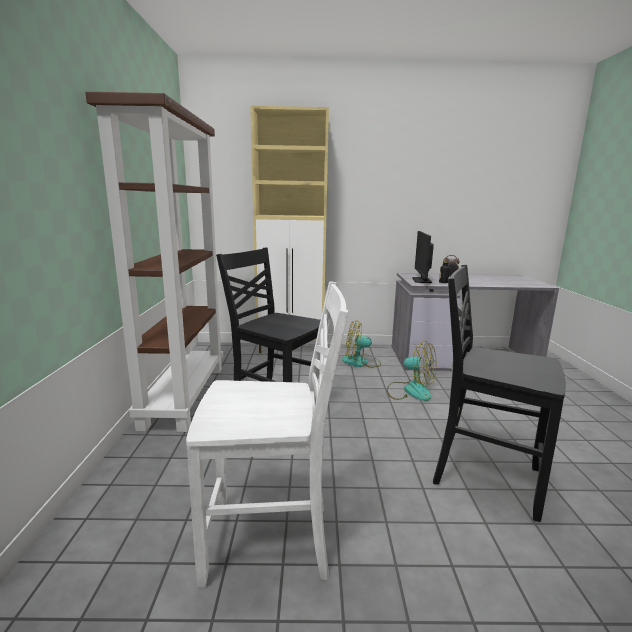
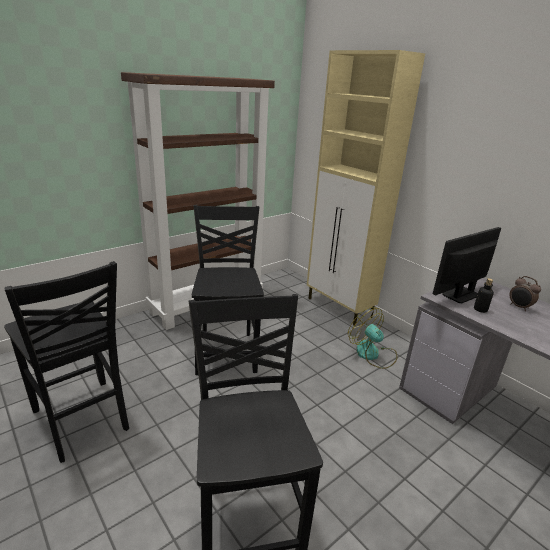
camera: 50 degrees right, 10 degrees up
white chair [186,281,348,588] -> black chair [4,261,129,463]
fan [387,341,436,401] -> none

